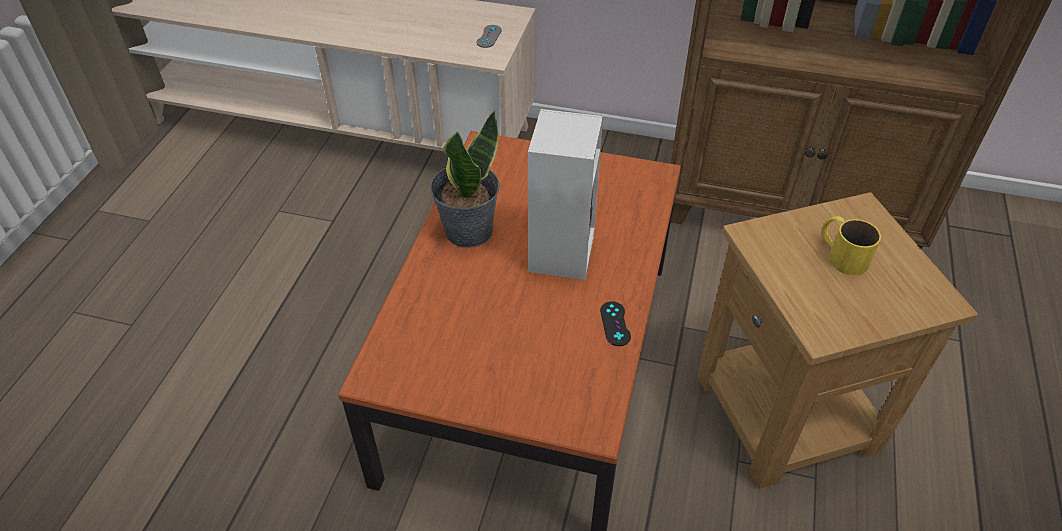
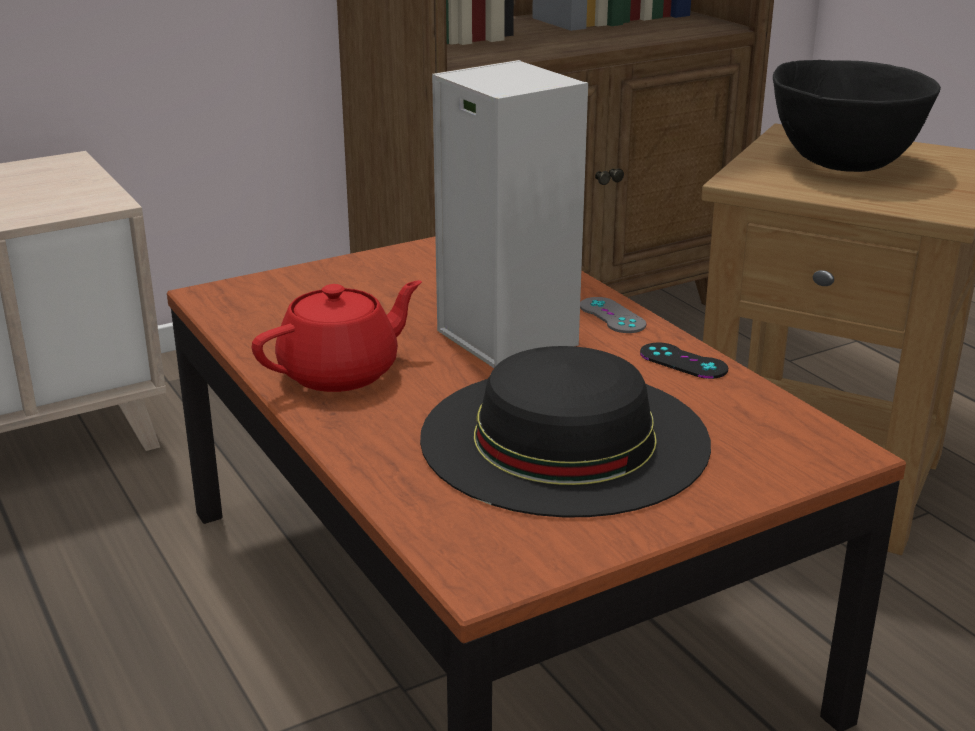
camera: 45 degrees left, 20 degrees down
potted plant [430,111,500,248] -> red teapot [251,280,422,392]
grey game controller [476,25,502,48] -> grey game controller moved to [580,297,646,333]
yellow mug [822,216,881,275] -> black bowl [773,60,941,172]
none -> black hat [420,346,711,517]

